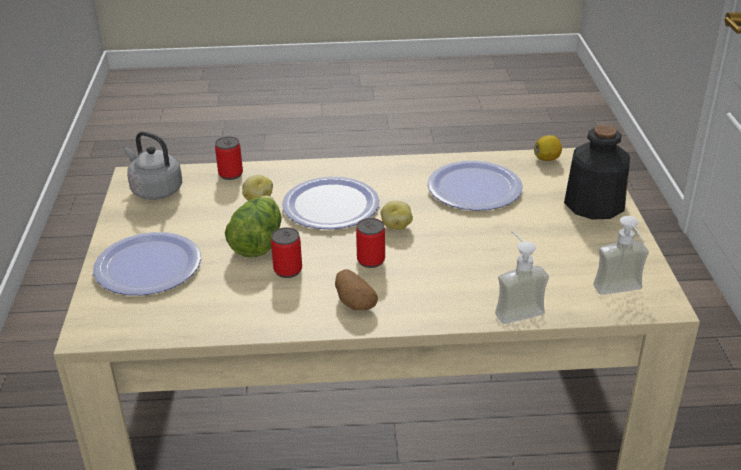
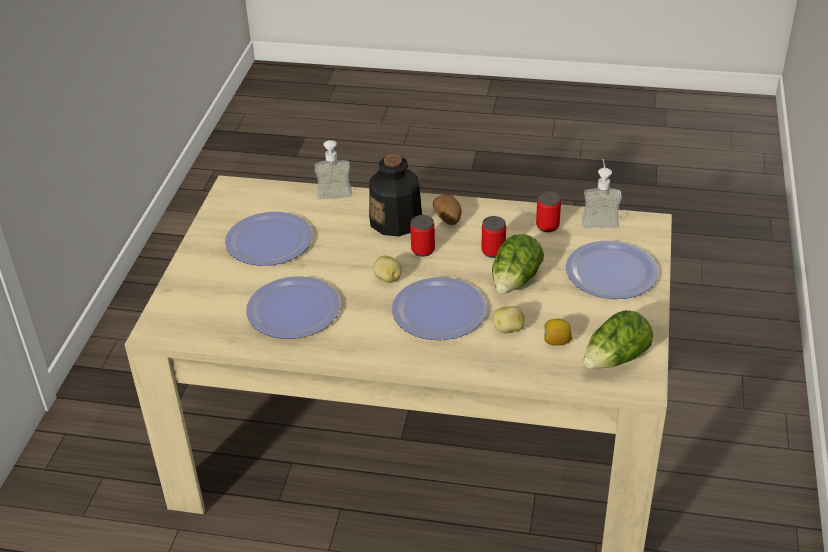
camera: 165 degrees left, 5 degrees up
grey kettle [124,131,182,200] -> lettuce [583,310,653,369]
can [215,137,243,180] -> can moved to [536,191,561,232]
lemon [534,135,562,161] -> lemon moved to [544,318,572,346]
bottle [564,125,630,220] -> bottle moved to [369,154,422,237]
soap dispenser [593,216,649,295] -> soap dispenser moved to [582,159,622,228]
none -> plate [225,212,313,266]

